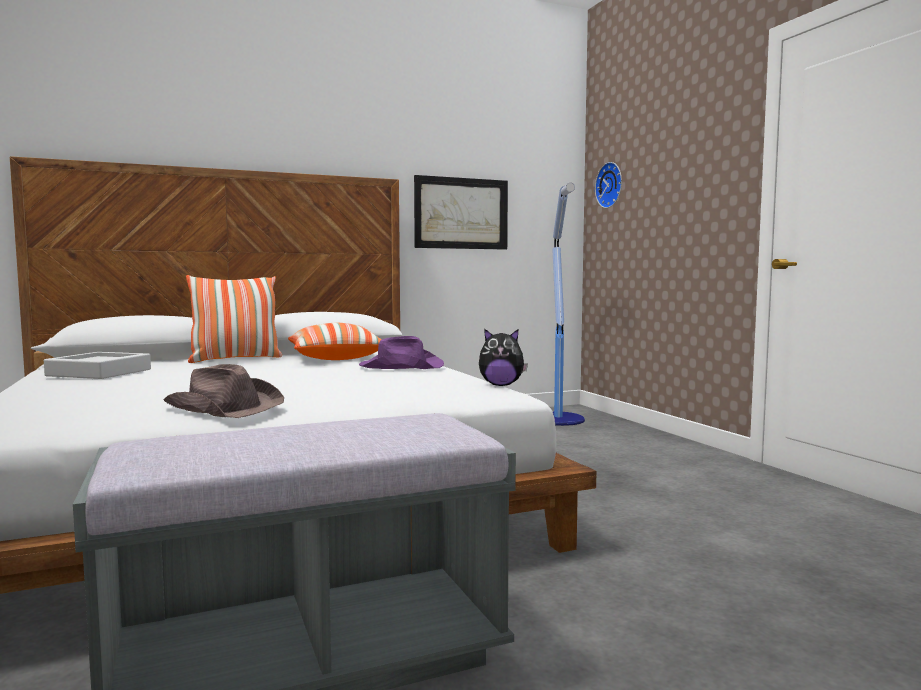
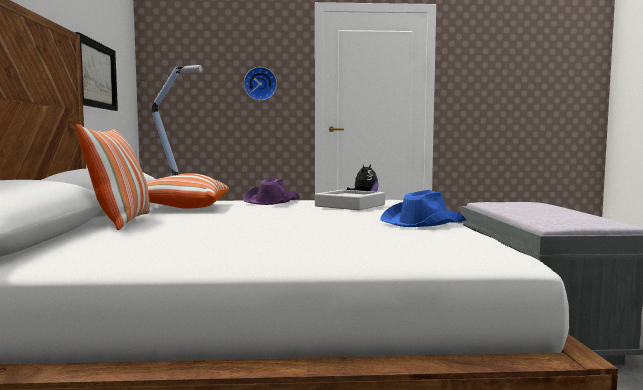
camera: 70 degrees left, 0 degrees up
grey tray [44,352,151,379] -> grey tray moved to [315,190,385,210]
brown hat [164,364,284,418] -> blue hat [380,190,466,227]
wall clock [595,162,622,208] -> wall clock moved to [244,67,277,101]

